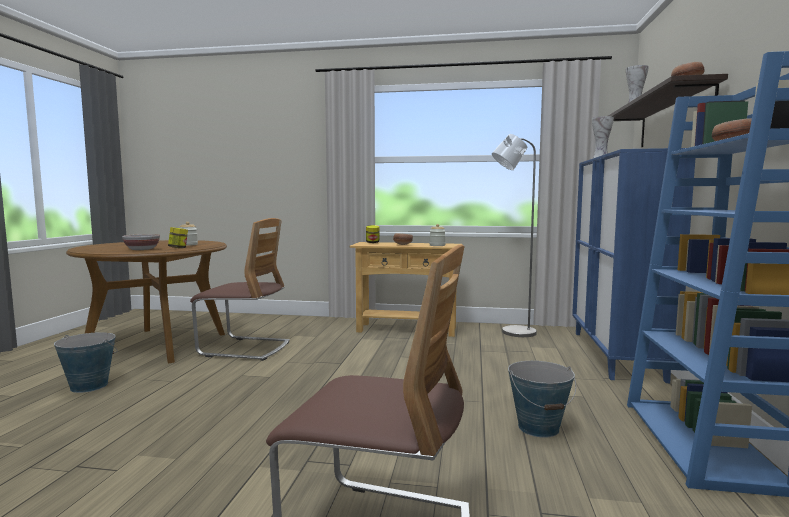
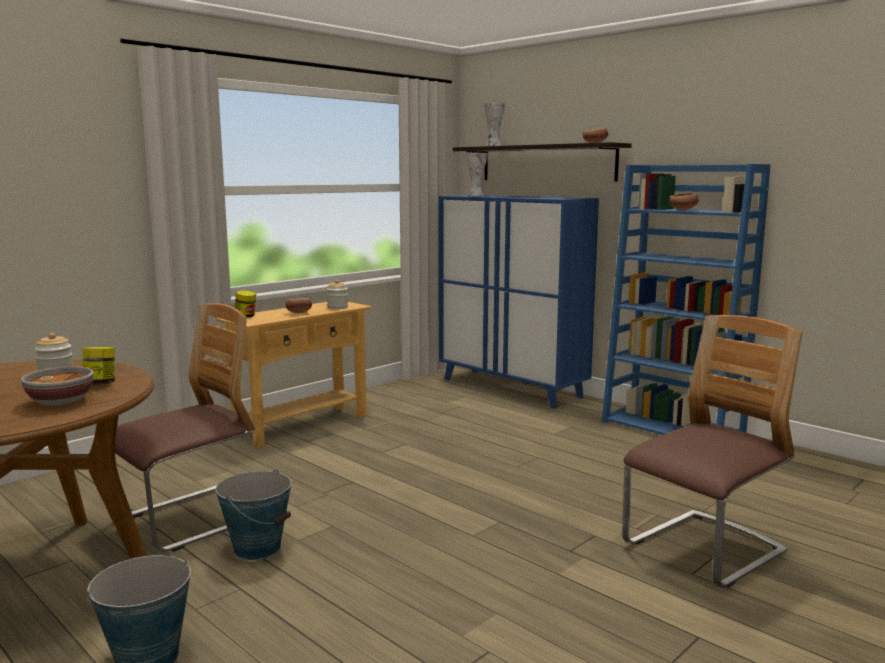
camera: 55 degrees left, 5 degrees up
grey floor lamp [492,134,537,337] -> none
bucket [508,361,576,438] -> bucket moved to [216,469,293,560]

